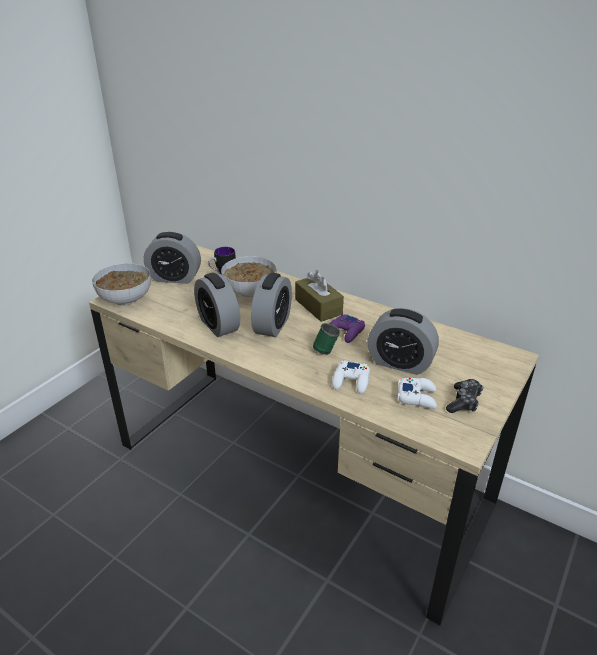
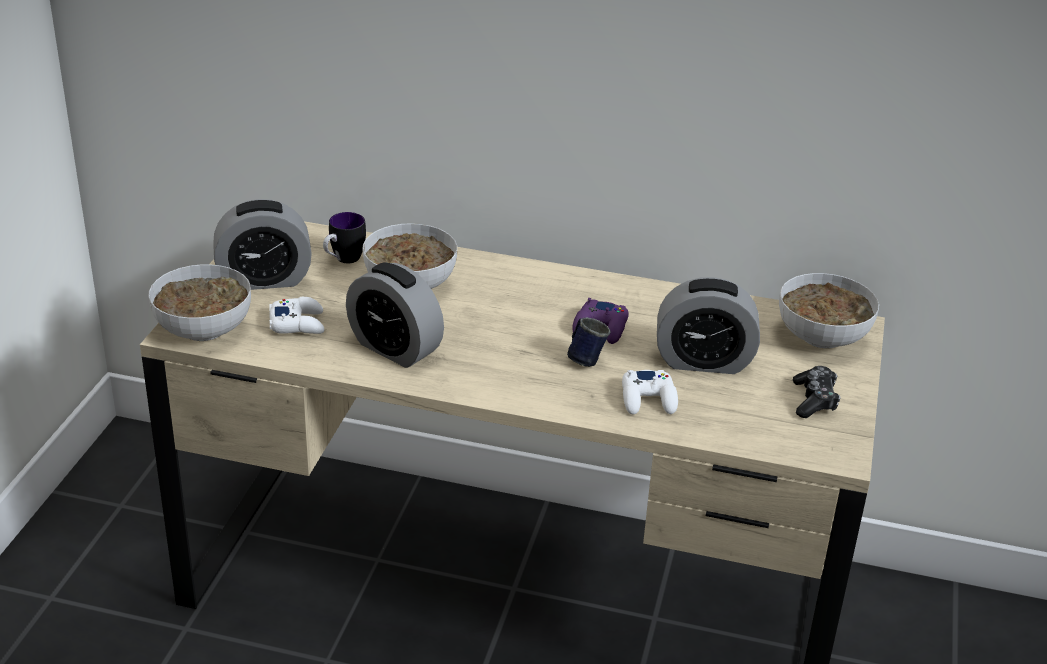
camera: 20 degrees left, 0 degrees up
alarm clock [251,273,292,337] -> none
brown tissue box [295,270,344,322] -> none
green mug [313,323,340,355] -> blue mug [567,317,610,367]
white game controller [398,378,437,409] -> white game controller moved to [269,297,325,334]
none -> bowl [779,273,879,348]

